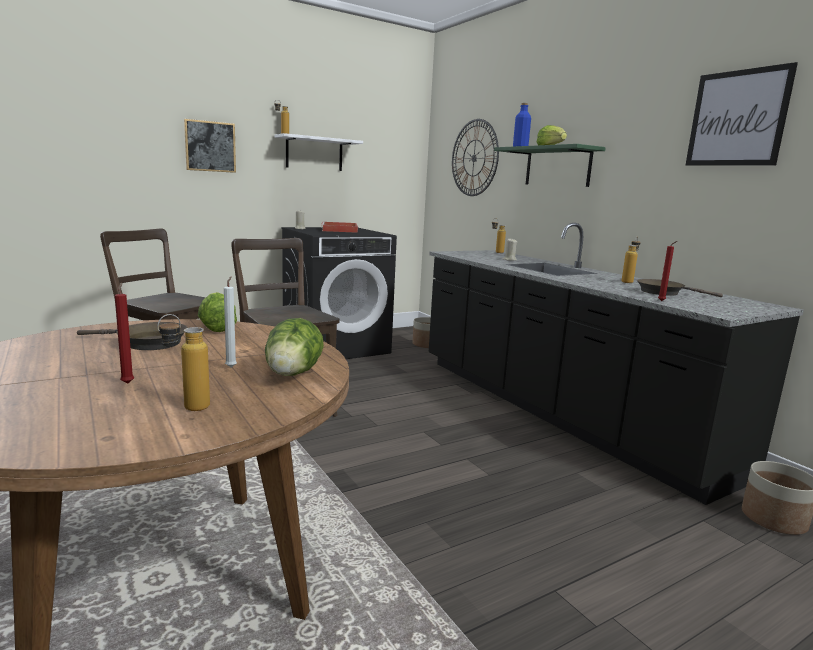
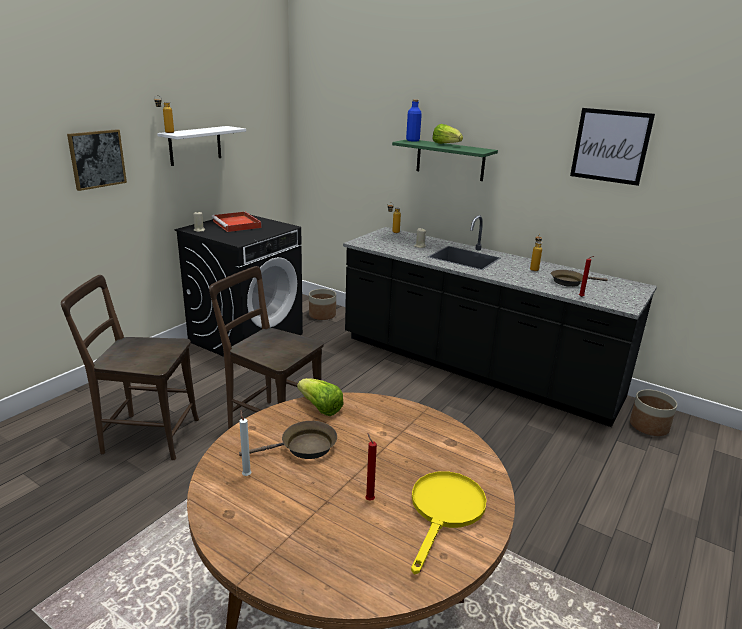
camera: 25 degrees left, 10 degrees up
bottle [158,314,210,411] -> yellow frying pan [411,471,487,574]
white candle [224,277,237,368] -> white candle moved to [239,411,251,476]
lettuce [265,318,324,376] -> none
wall clock [452,119,499,196] -> none

